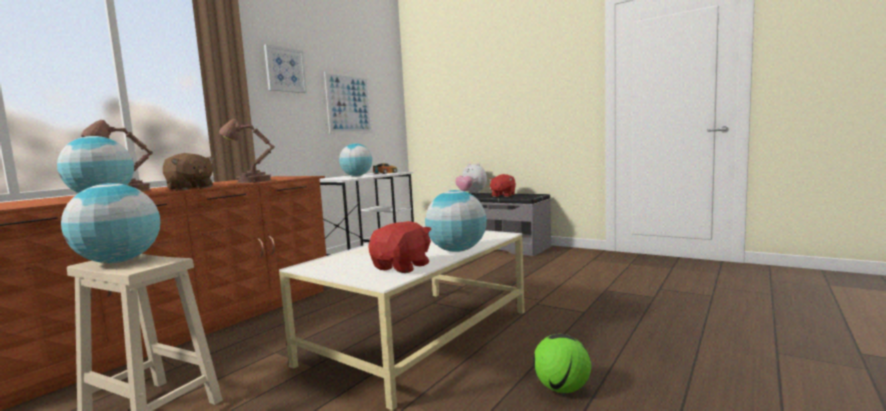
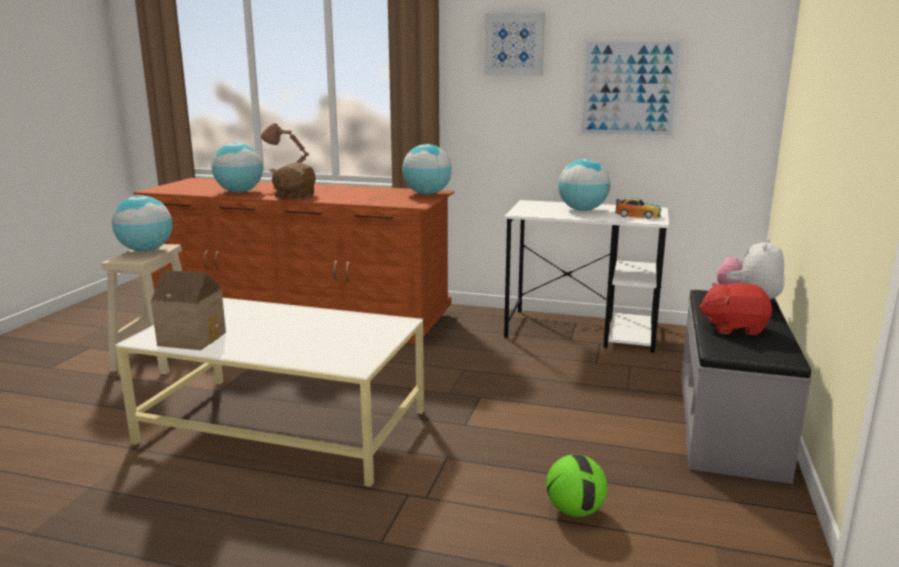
camera: 70 degrees right, 10 degrees up
brown table lamp [219,119,275,183] -> none
red plush toy [368,221,432,273] -> toy house [151,270,226,350]
globe [425,190,487,252] -> globe moved to [402,144,452,195]
football [533,334,591,393] -> football moved to [546,454,607,517]

